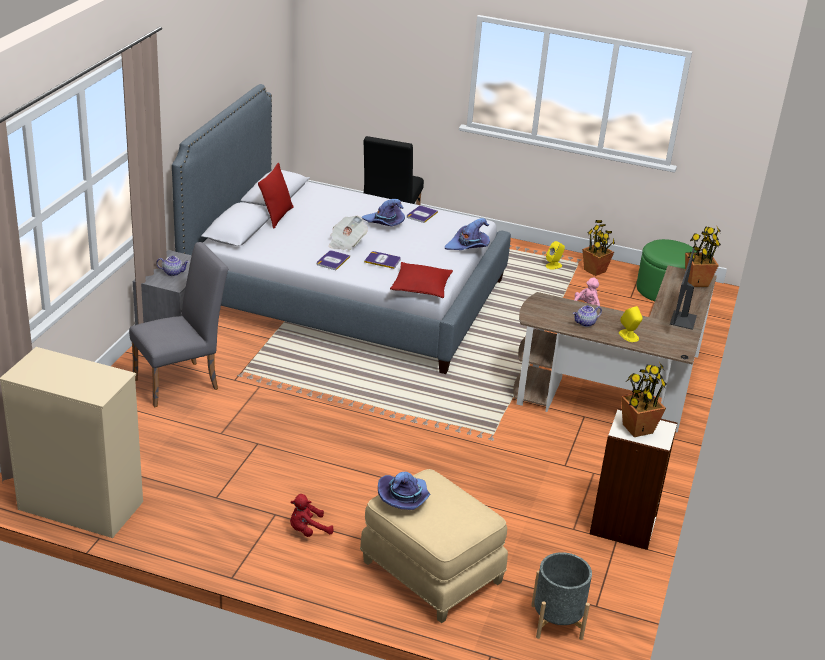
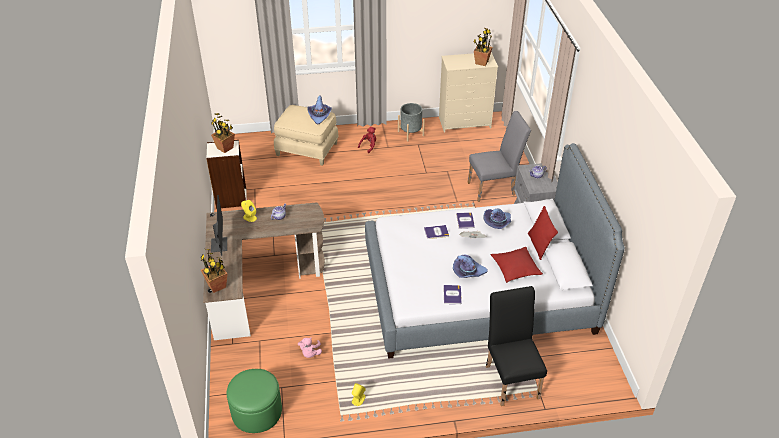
camera: 155 degrees right, 10 degrees up
grey chair [129,242,228,407] -> grey chair turned 135 degrees counterclockwise [467,111,531,202]
red pillow [390,262,453,298] -> red pillow moved to [491,247,543,283]
purple hat [445,218,490,250] -> purple hat moved to [483,209,511,229]
grey planter [531,552,592,640] -> grey planter moved to [398,103,425,142]
potted plant [582,220,615,276] -> potted plant moved to [474,28,493,66]

